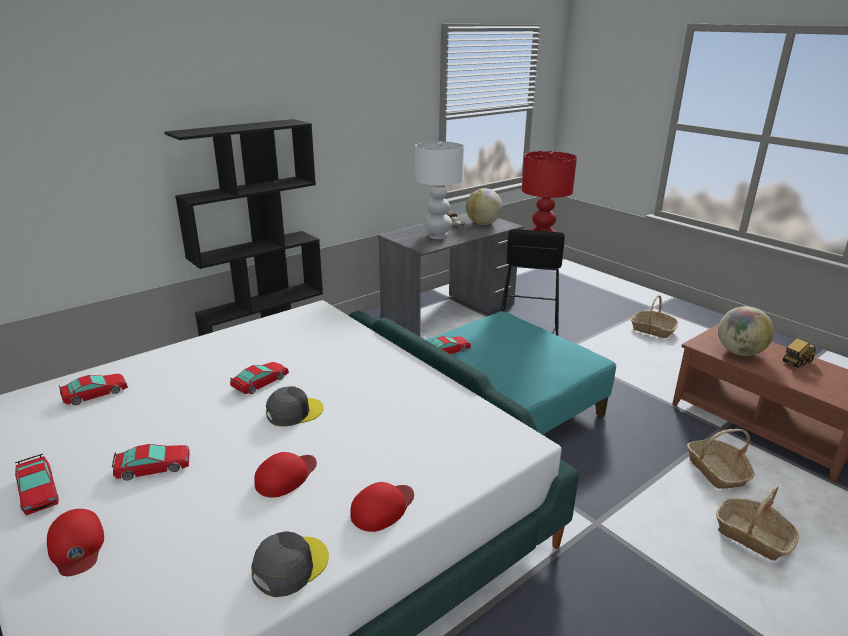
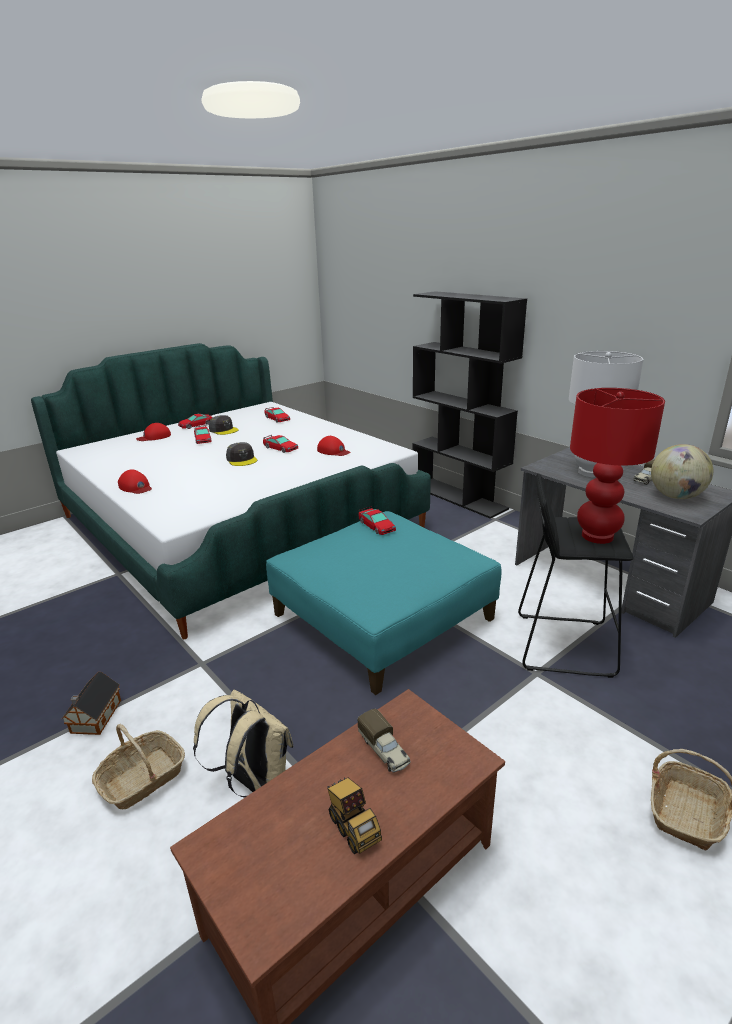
camera: 90 degrees right, 0 degrees up
grey cap [251,531,329,597] -> grey cap moved to [209,415,238,435]
red cap [254,452,317,498] -> red cap moved to [317,436,351,456]
basket [687,429,755,489] -> beige backpack [193,690,293,798]
globe [718,306,774,356] -> toy truck [357,709,411,773]
none -> toy house [61,672,121,735]

